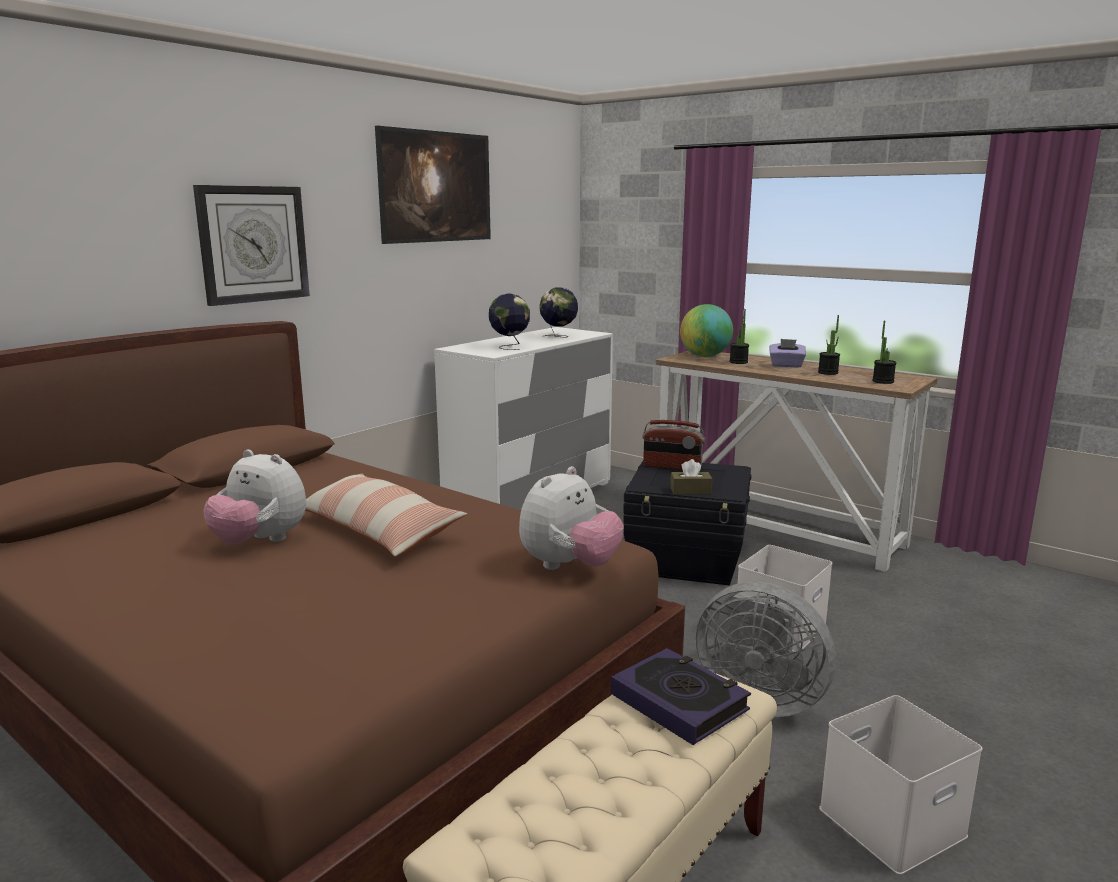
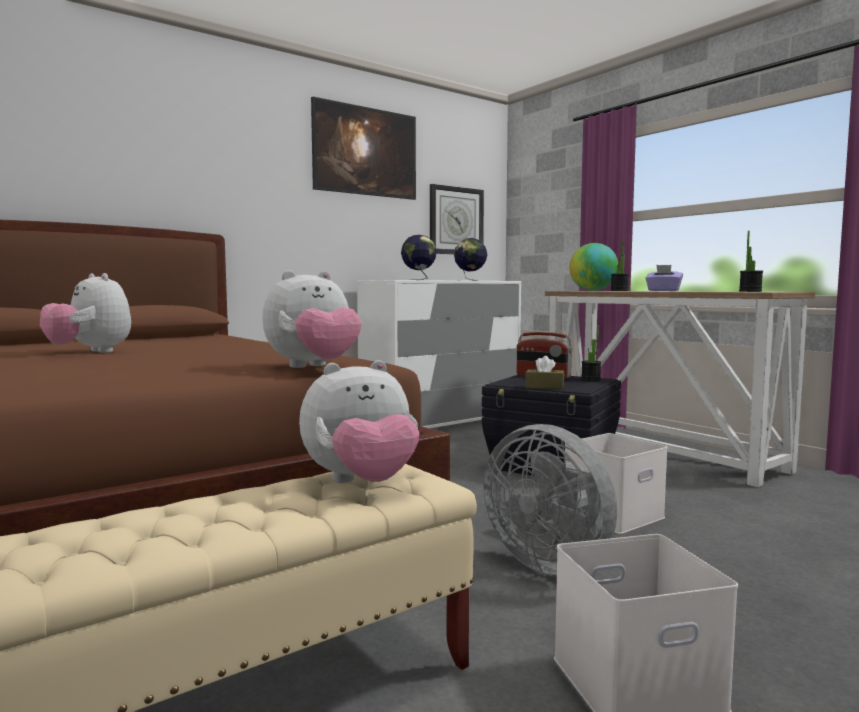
camera: 15 degrees right, 10 degrees down
wall clock [193,185,310,306] -> wall clock moved to [430,184,484,254]
pillow [305,473,467,557] -> none
book [611,648,751,745] -> plush toy [299,360,419,483]
potted plant [818,315,840,375] -> potted plant moved to [581,325,601,382]

